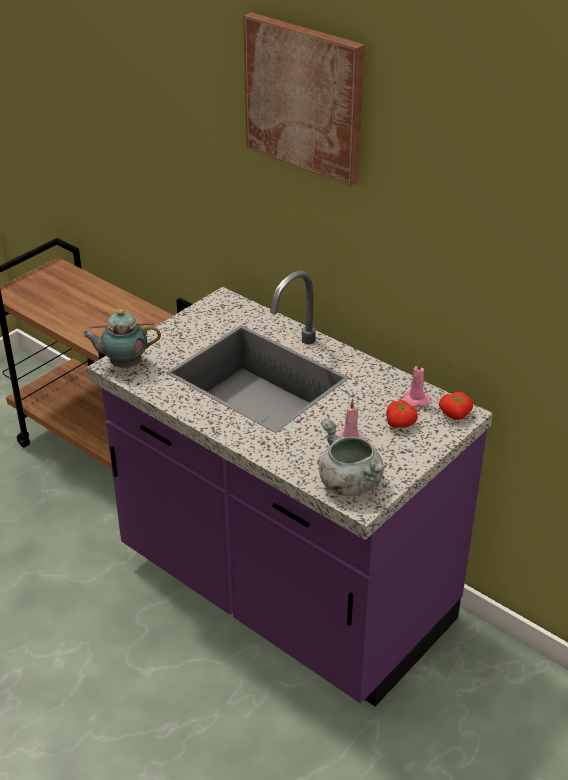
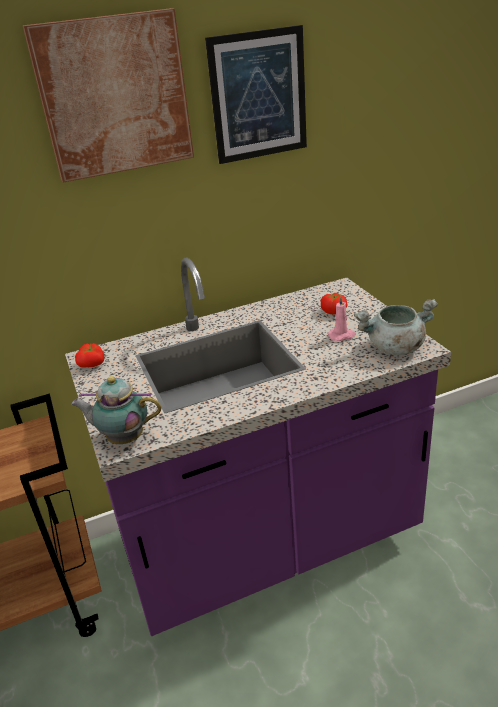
camera: 60 degrees left, 5 degrees down
teapot [82,310,161,368] -> teapot turned 75 degrees clockwise [71,376,161,444]
pink candle [401,360,430,408] -> none
tomato [439,392,473,420] -> tomato moved to [75,343,104,367]
none -> picture [205,25,307,164]

